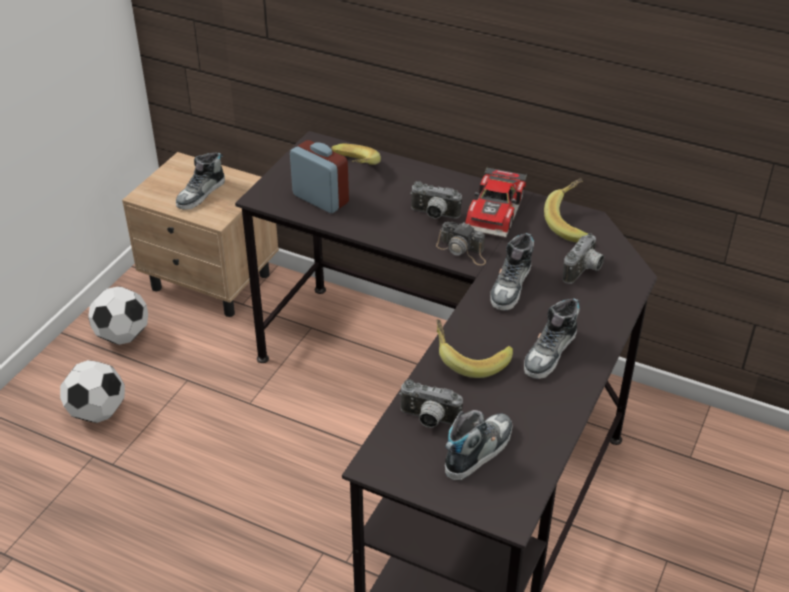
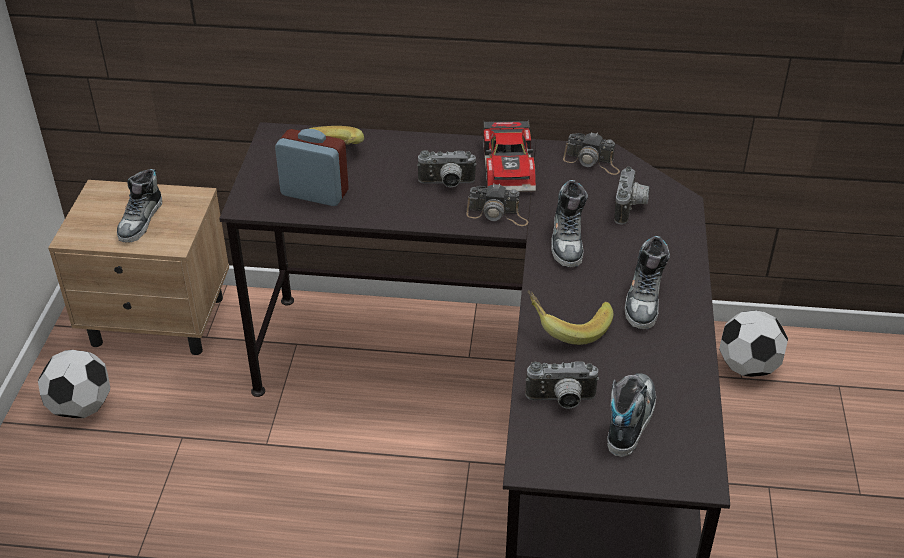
camera: 20 degrees left, 0 degrees up
football [60,360,125,423] -> football moved to [719,310,788,377]
banana [544,178,588,242] -> camera [563,132,620,175]

